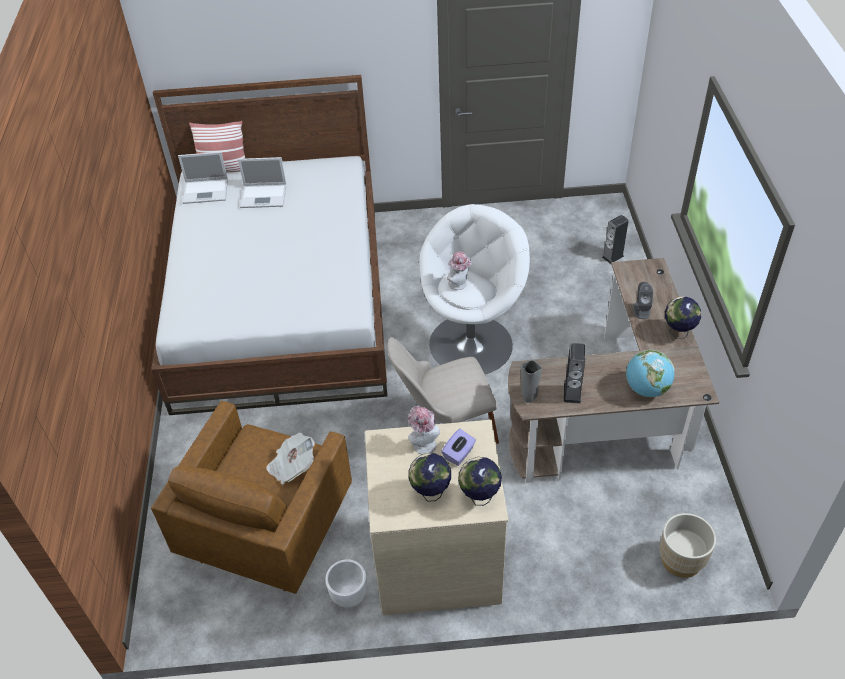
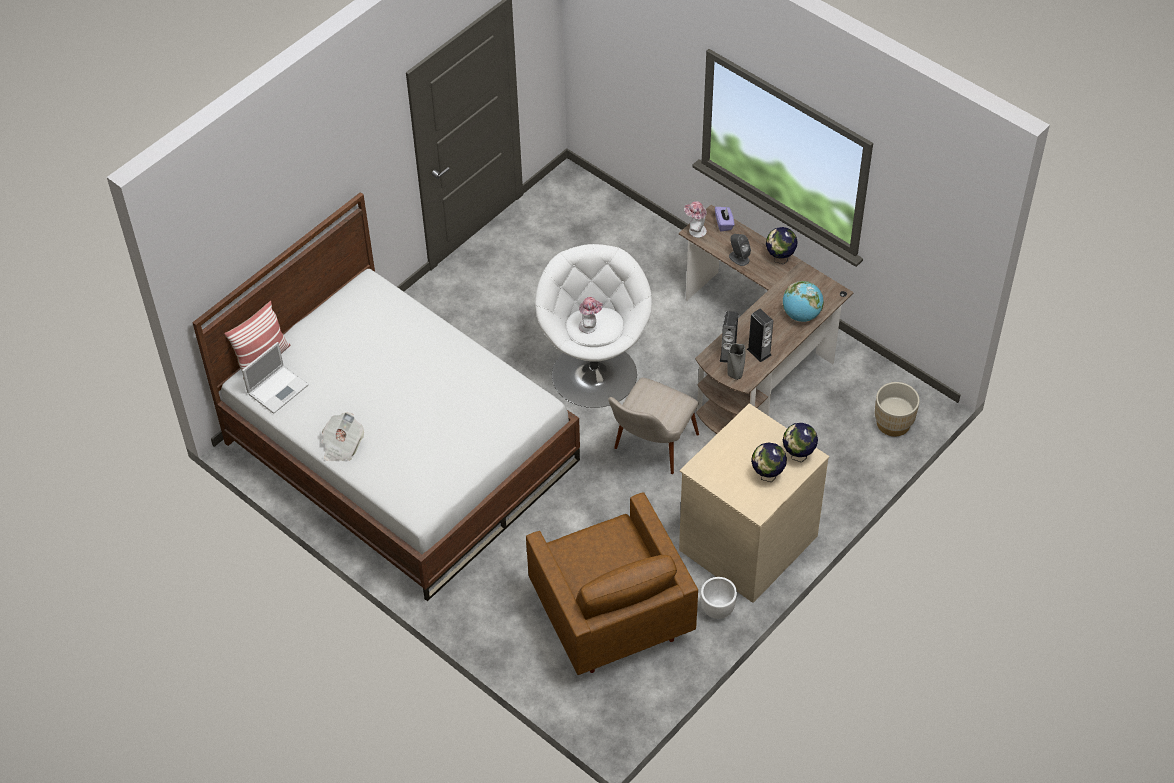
camera: 45 degrees left, 5 degrees up
laptop [238,157,286,208] -> none
newspaper [266,433,315,485] -> newspaper moved to [322,412,364,461]
hat [408,406,440,455] -> hat moved to [684,201,707,238]
purple tissue box [441,429,476,466] -> purple tissue box moved to [715,207,735,231]
speaker [602,215,629,264] -> speaker moved to [720,311,738,363]

